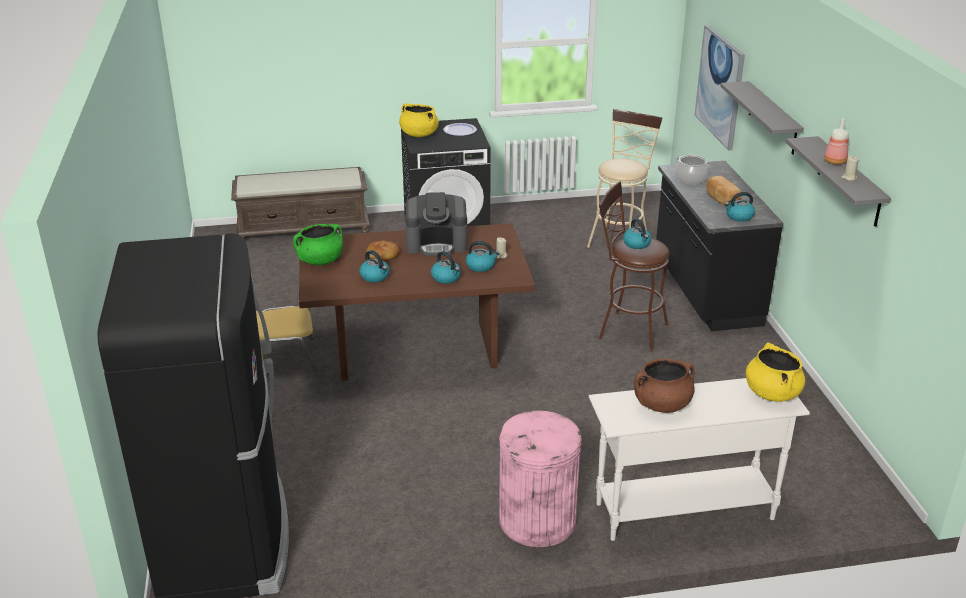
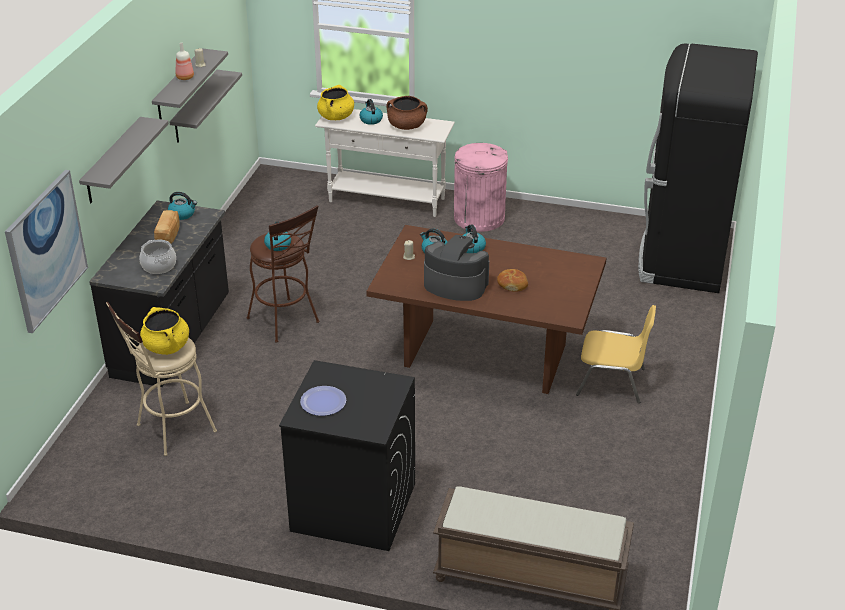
camera: 155 degrees left, 5 degrees up
green cooking pot [293,224,343,265] -> none
kettle [360,250,390,283] -> kettle moved to [359,99,383,125]
yellow cooking pot [399,104,439,137] -> yellow cooking pot moved to [140,307,189,355]
none -> grey shelf [169,70,242,143]

